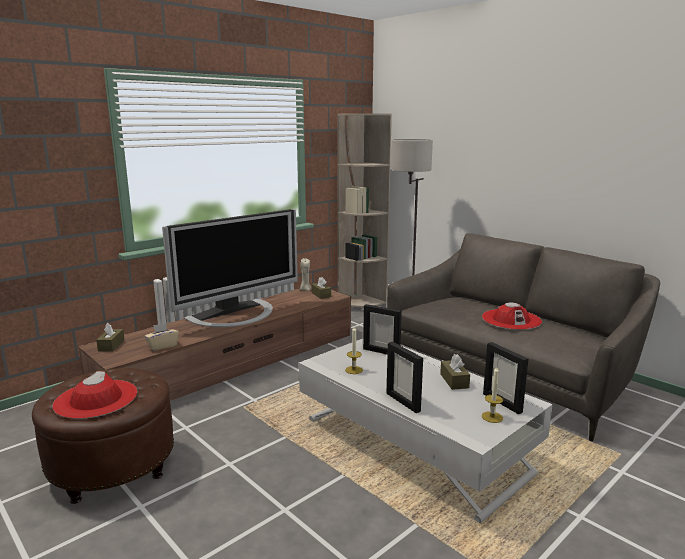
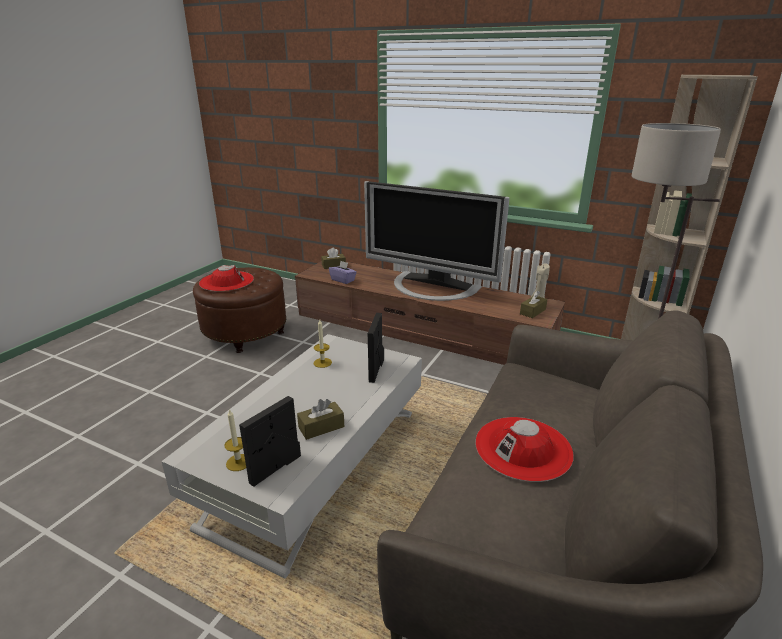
camera: 70 degrees right, 10 degrees up
beige tissue box [144,323,179,351] -> purple tissue box [329,260,357,284]
picture frame [386,341,423,413] -> none

